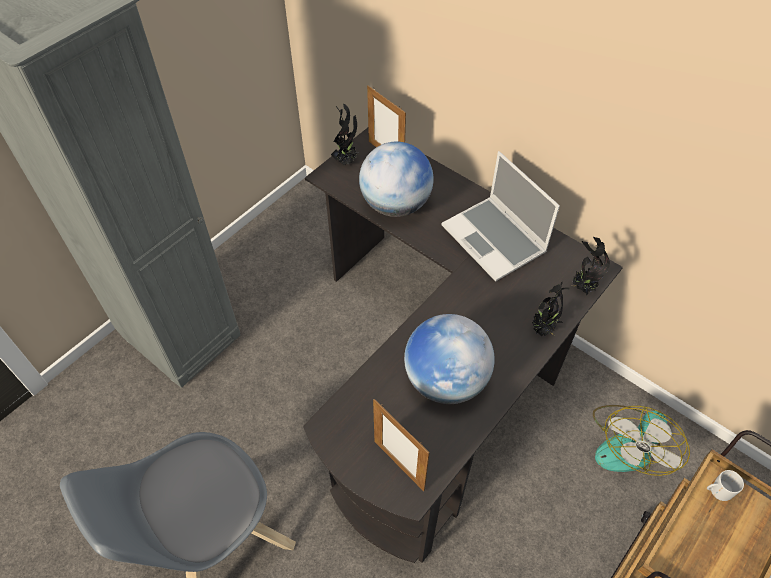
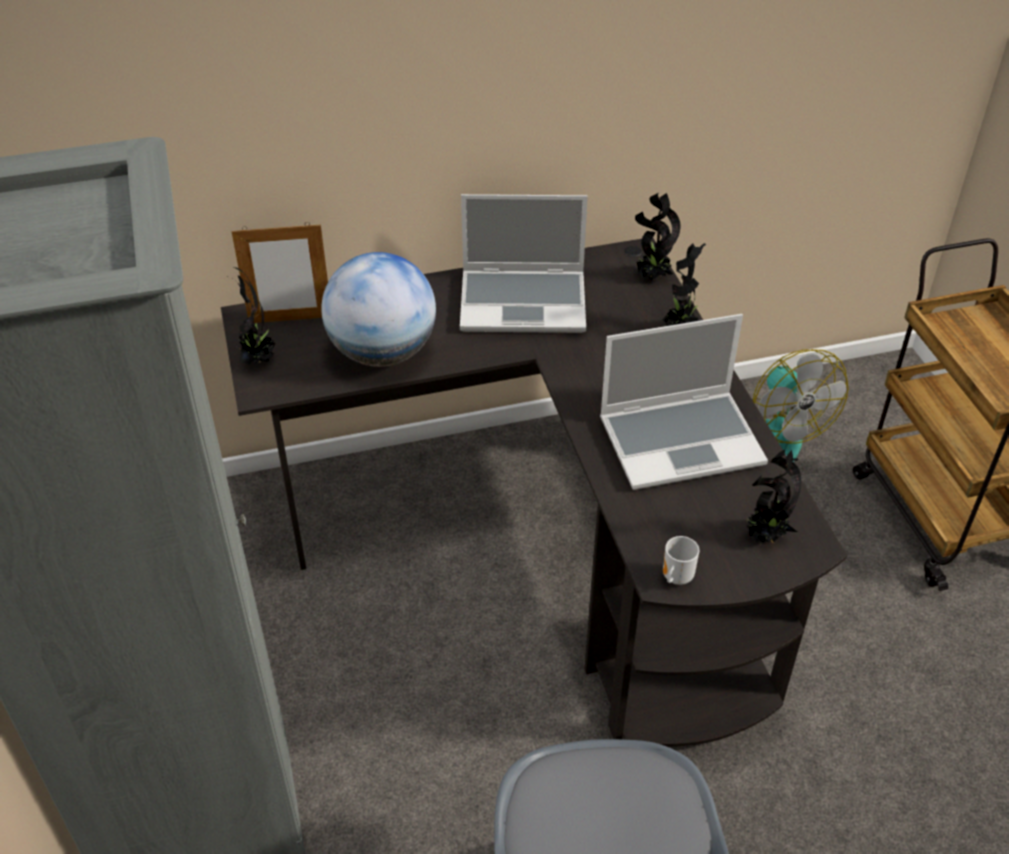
camera: 55 degrees left, 10 degrees down
picture frame [373,399,429,491] -> potted plant [745,450,801,544]
globe [404,314,495,404] -> laptop [600,314,768,490]
mug [707,470,744,501] -> mug moved to [663,536,699,585]

